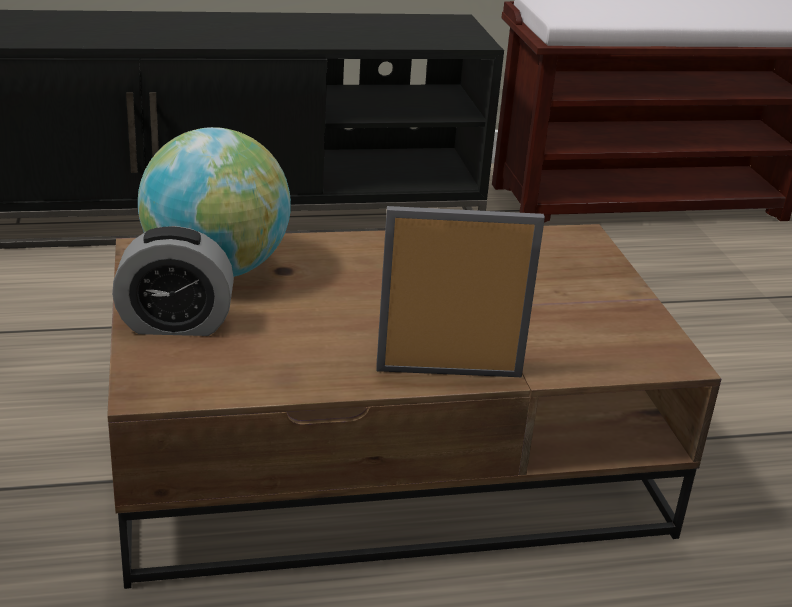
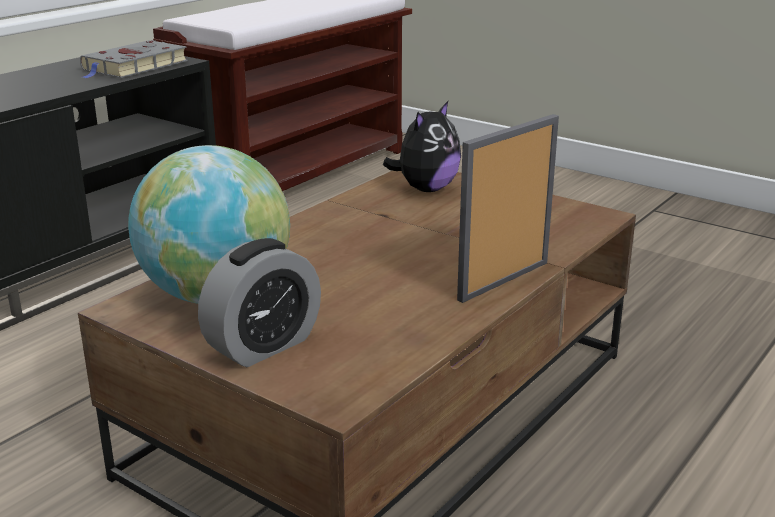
camera: 40 degrees left, 5 degrees down
none -> grey book [80,40,188,79]
none -> plush toy [383,101,461,192]

